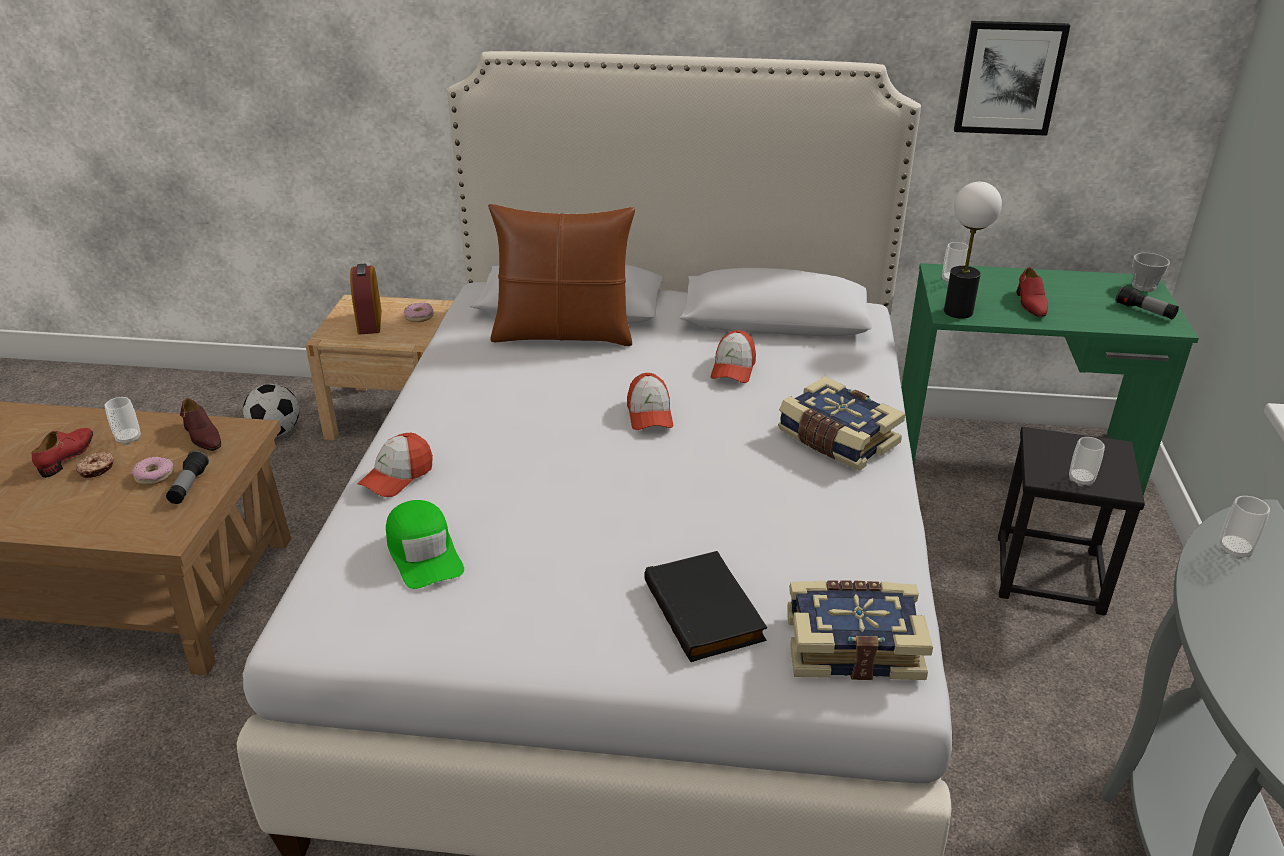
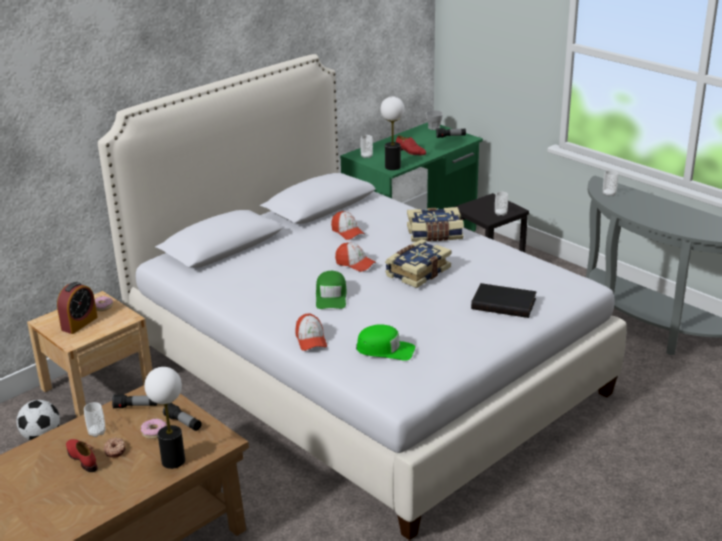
camera: 50 degrees left, 5 degrees down
brown shoe [180,398,221,451] -> flashlight [112,394,157,409]
alarm clock [350,263,382,335] -> alarm clock turned 90 degrees counterclockwise [57,282,98,334]
brown pillow [488,204,635,346] -> none
book [787,580,933,680] -> book moved to [385,239,451,288]
picture [954,21,1070,136] -> none
none -> table lamp [144,367,185,469]
none -> green cap [316,271,347,309]

